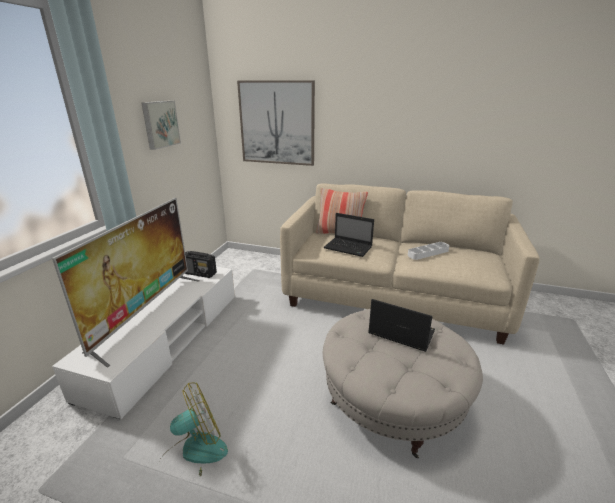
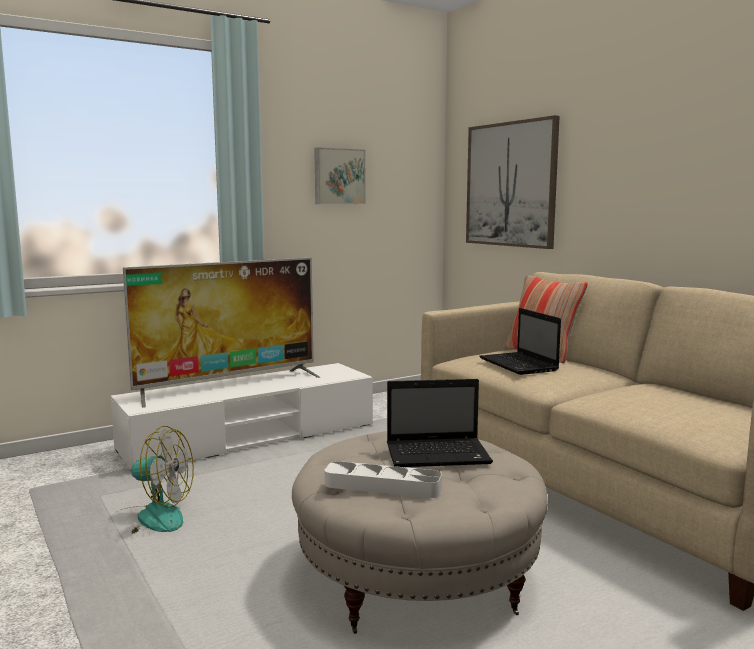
camera: 40 degrees right, 15 degrees down
radio [185,251,217,278] -> none
laptop [368,299,435,352] -> laptop turned 105 degrees clockwise [387,379,493,467]
white tray [408,242,449,260] -> white tray moved to [325,461,442,498]

